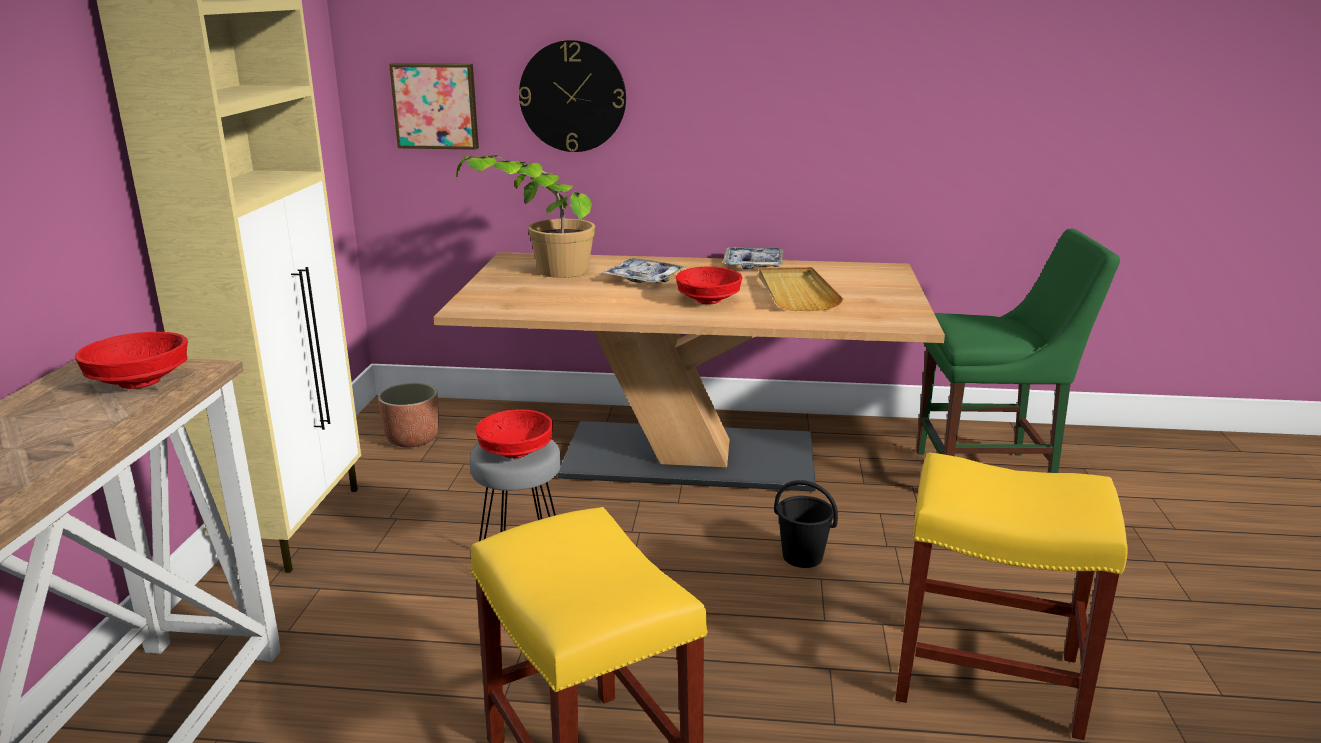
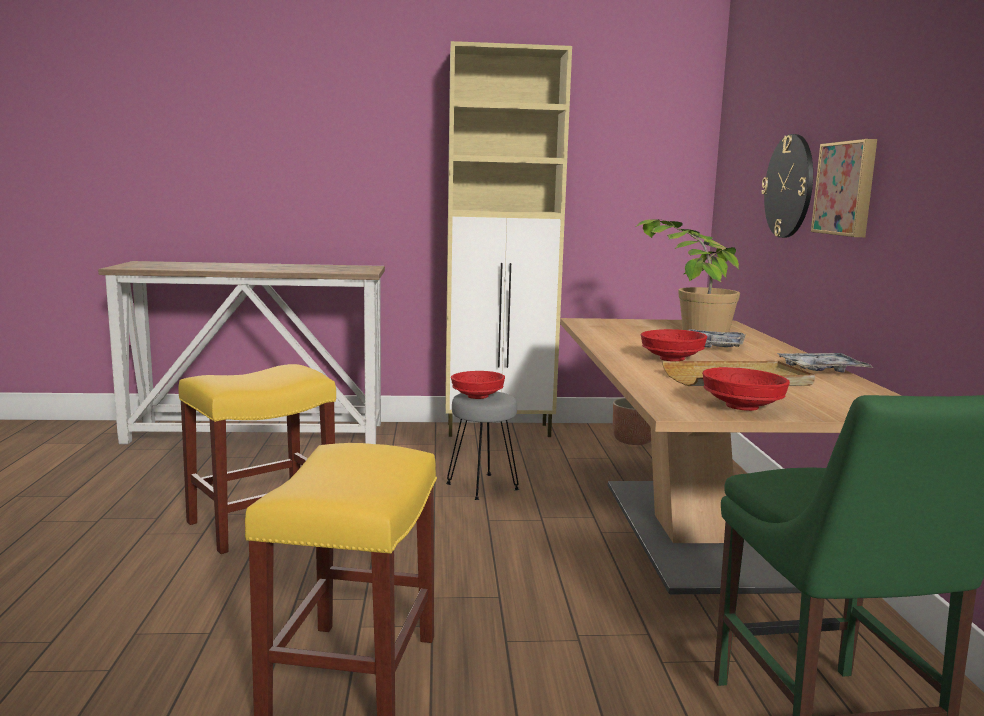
camera: 80 degrees right, 10 degrees down
red bowl [75,332,188,389] -> red bowl moved to [702,367,790,411]
picture [389,63,479,150] -> picture moved to [811,139,877,237]
black bucket [774,480,838,568] -> none

